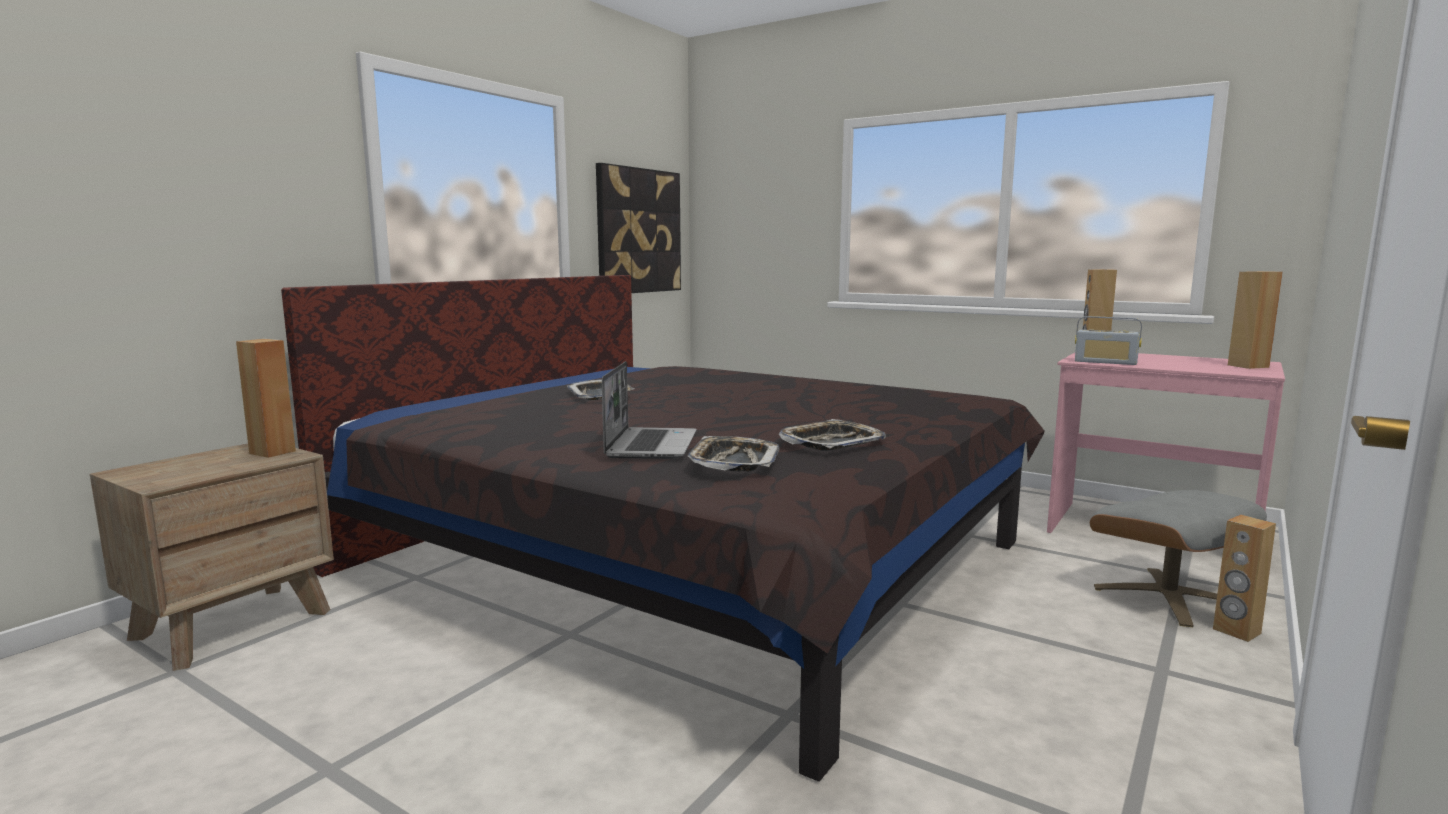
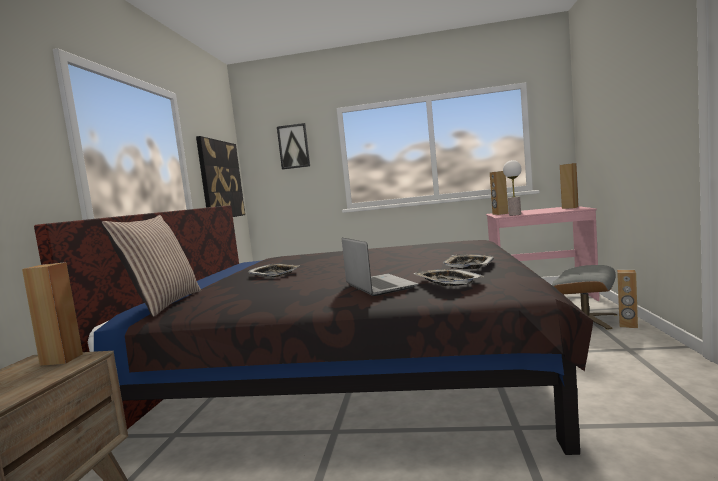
camera: 25 degrees left, 5 degrees down
radio [1075,316,1142,365] -> table lamp [503,160,522,216]
none -> pillow [101,215,201,317]
none -> picture [277,123,310,170]

